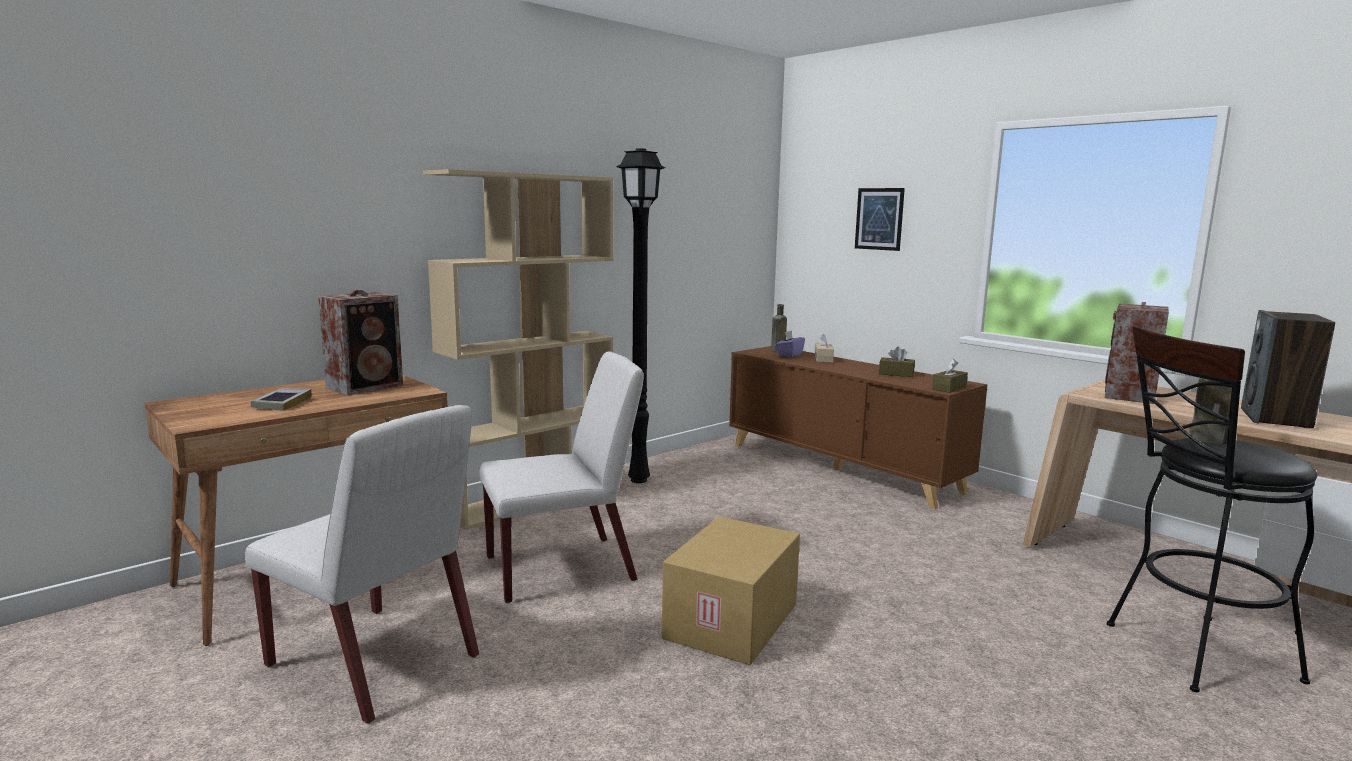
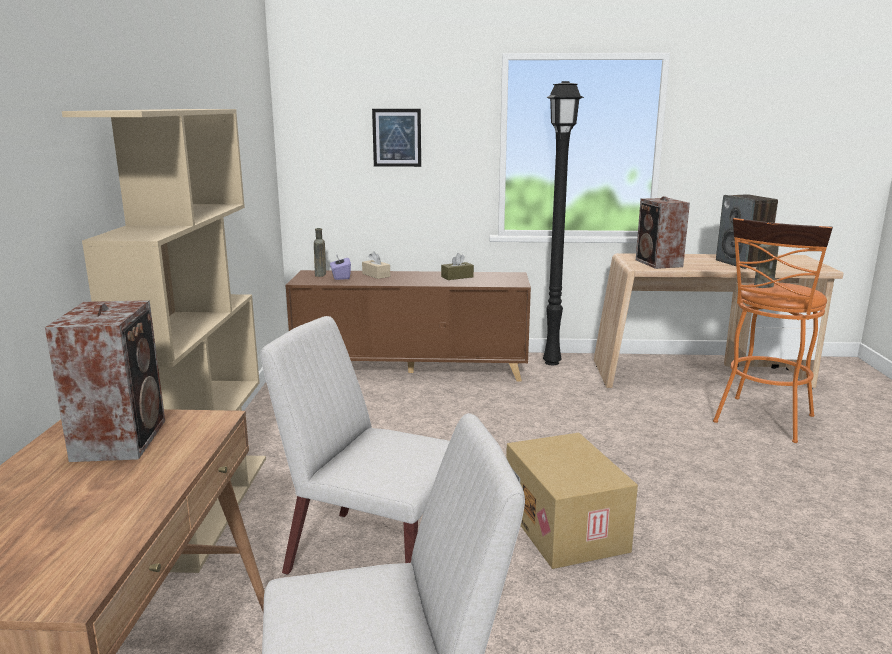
camera: 45 degrees left, 5 degrees up
book [251,388,311,411] -> none
white chair [480,352,644,603] -> white chair turned 90 degrees counterclockwise [260,316,450,575]
black floor lamp [616,148,665,483] -> black floor lamp moved to [543,81,584,365]
brown tissue box [932,359,968,393] -> none
black stool [1107,326,1317,692] -> orange stool [713,218,833,443]

